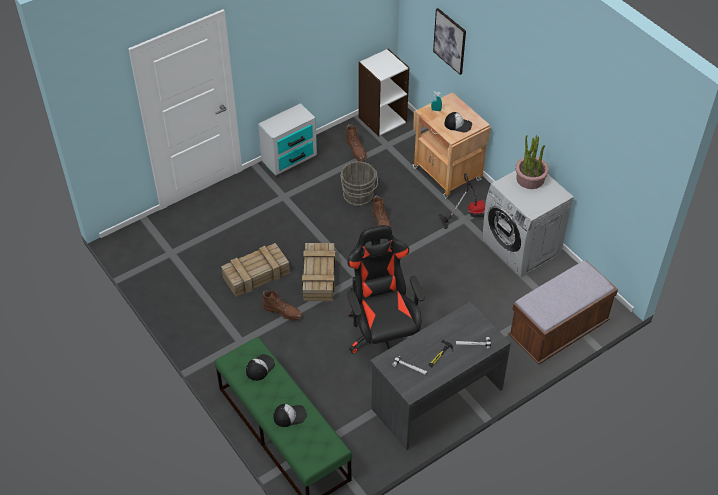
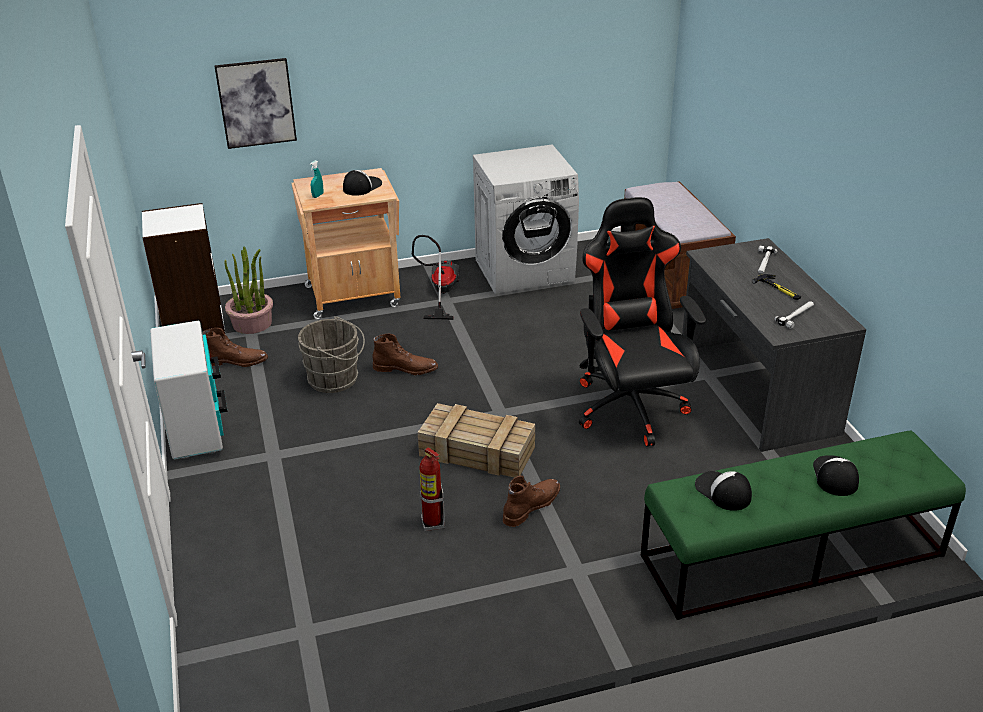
camera: 70 degrees left, 15 degrees down
crate [221,243,290,297] -> fire extinguisher [419,448,445,531]
black office chair [347,225,425,353] -> black office chair turned 75 degrees clockwise [579,197,706,446]
potted plant [515,135,549,189] -> potted plant moved to [225,247,273,334]

